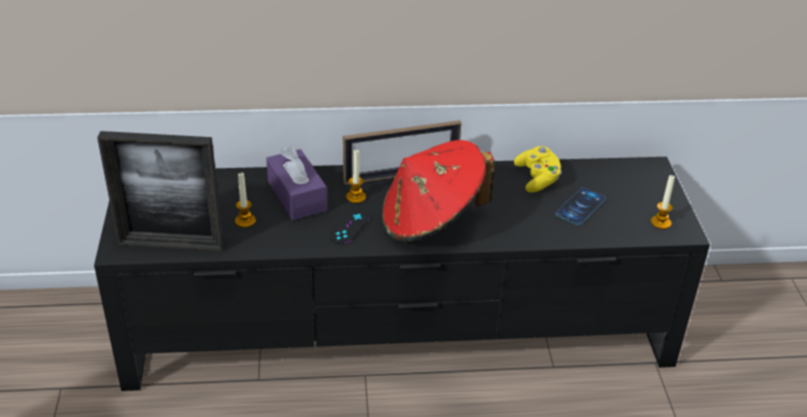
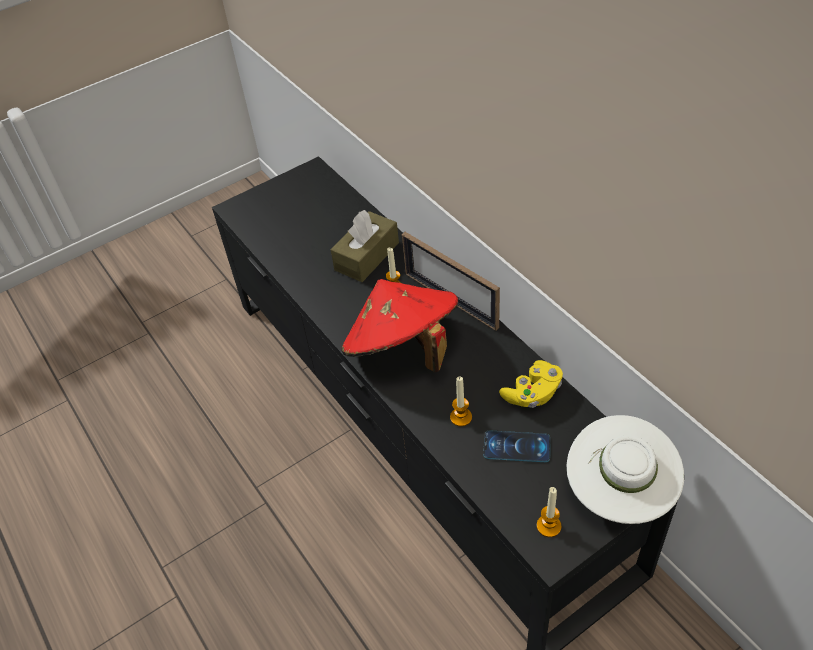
camera: 65 degrees right, 10 degrees up
picture frame [97,131,223,251] -> none
candle [235,173,256,228] -> candle moved to [450,377,472,427]
purple tissue box [266,147,327,220] -> brown tissue box [331,210,399,282]
black game controller [329,210,369,244] -> none
none -> white hat [567,415,684,524]

